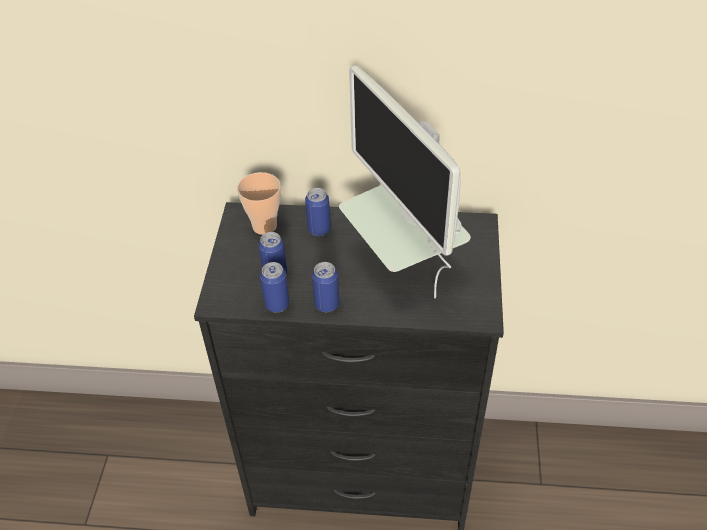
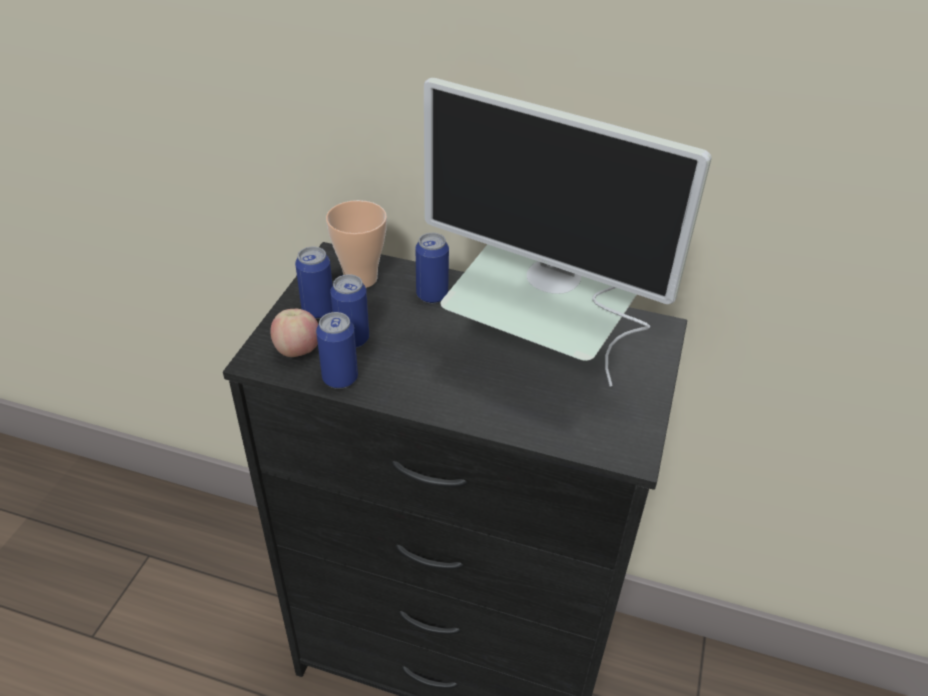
camera: 10 degrees right, 5 degrees down
can [312,262,339,312] -> can moved to [295,246,333,319]
monitor [339,65,471,298] -> monitor turned 45 degrees counterclockwise [424,78,712,387]
none -> apple [270,309,318,357]

